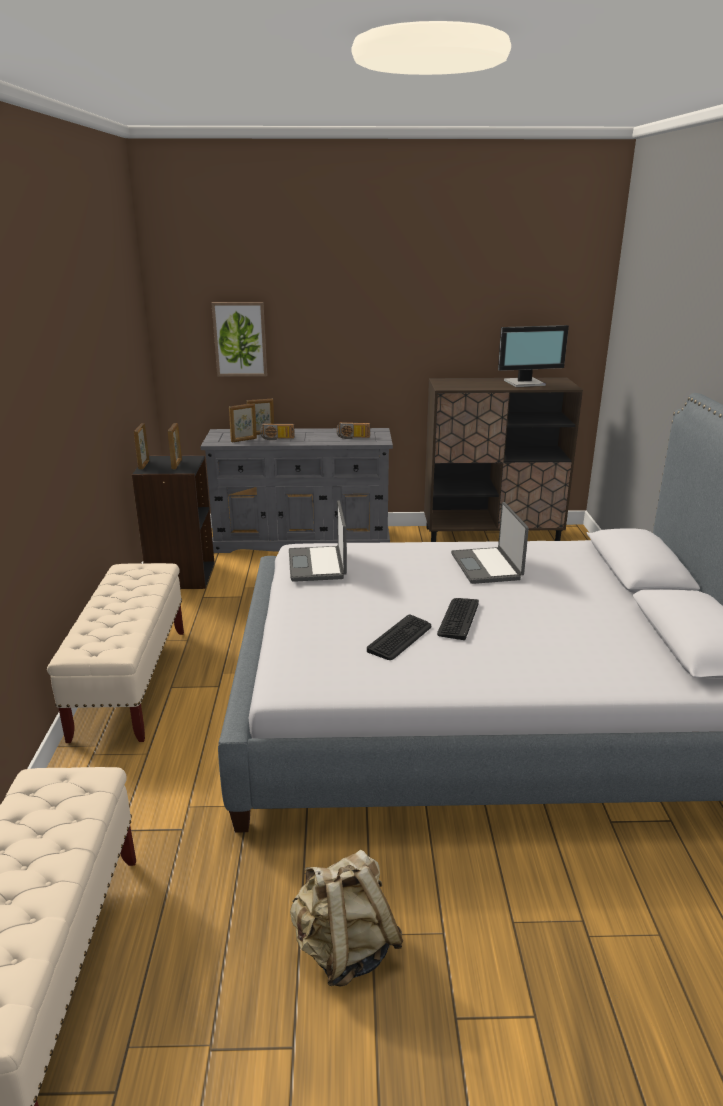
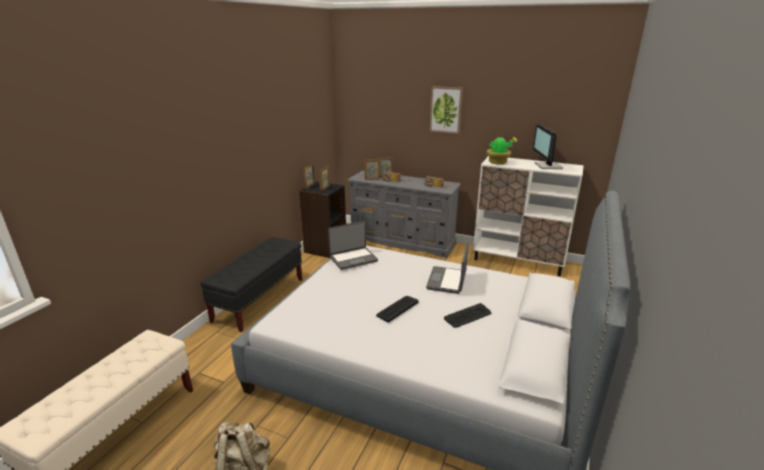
camera: 25 degrees right, 0 degrees up
beige bench [47,563,184,743] -> black bench [200,237,302,332]
picture [211,302,267,377] -> picture moved to [430,86,463,134]
laptop [289,500,347,582] -> laptop turned 135 degrees counterclockwise [328,221,378,270]
keyboard [367,614,432,660] -> keyboard moved to [444,303,491,328]
brown cabinet [424,378,583,542] -> white cabinet [473,156,584,276]
monitor [498,325,569,387] -> monitor turned 75 degrees clockwise [533,124,563,169]
none -> potted plant [486,136,517,165]

